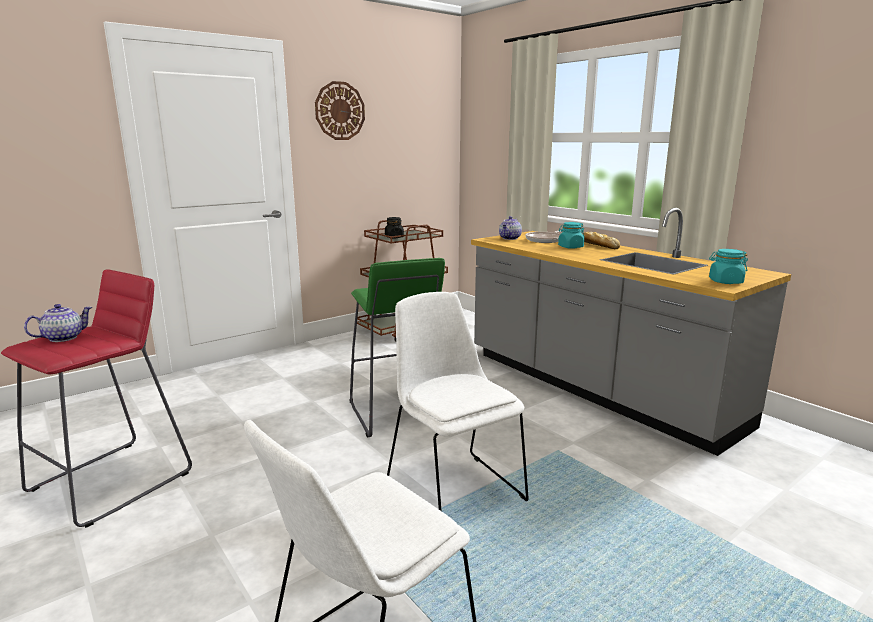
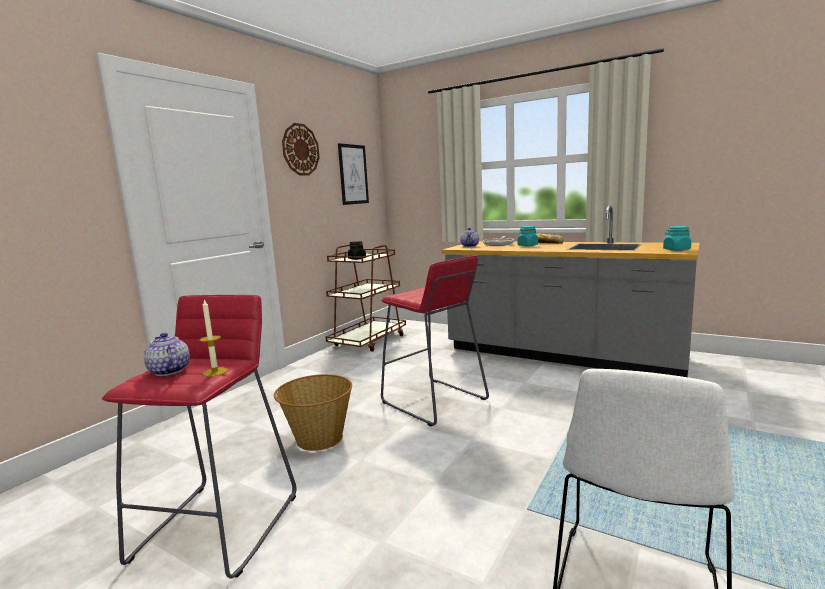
camera: 20 degrees left, 5 degrees down
teapot [24,304,92,342] -> teapot turned 60 degrees counterclockwise [144,333,190,376]
green stool [350,258,445,438] -> red stool [381,256,489,426]
white chair [387,292,529,511] -> none
none -> candle [199,299,228,377]
none -> basket [274,374,352,451]
none -> picture [338,143,369,205]

